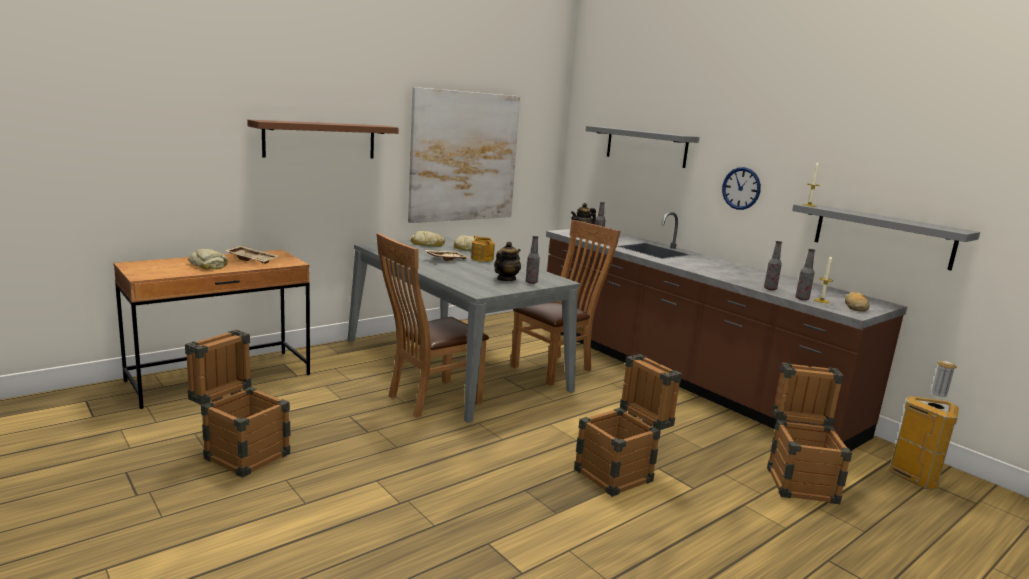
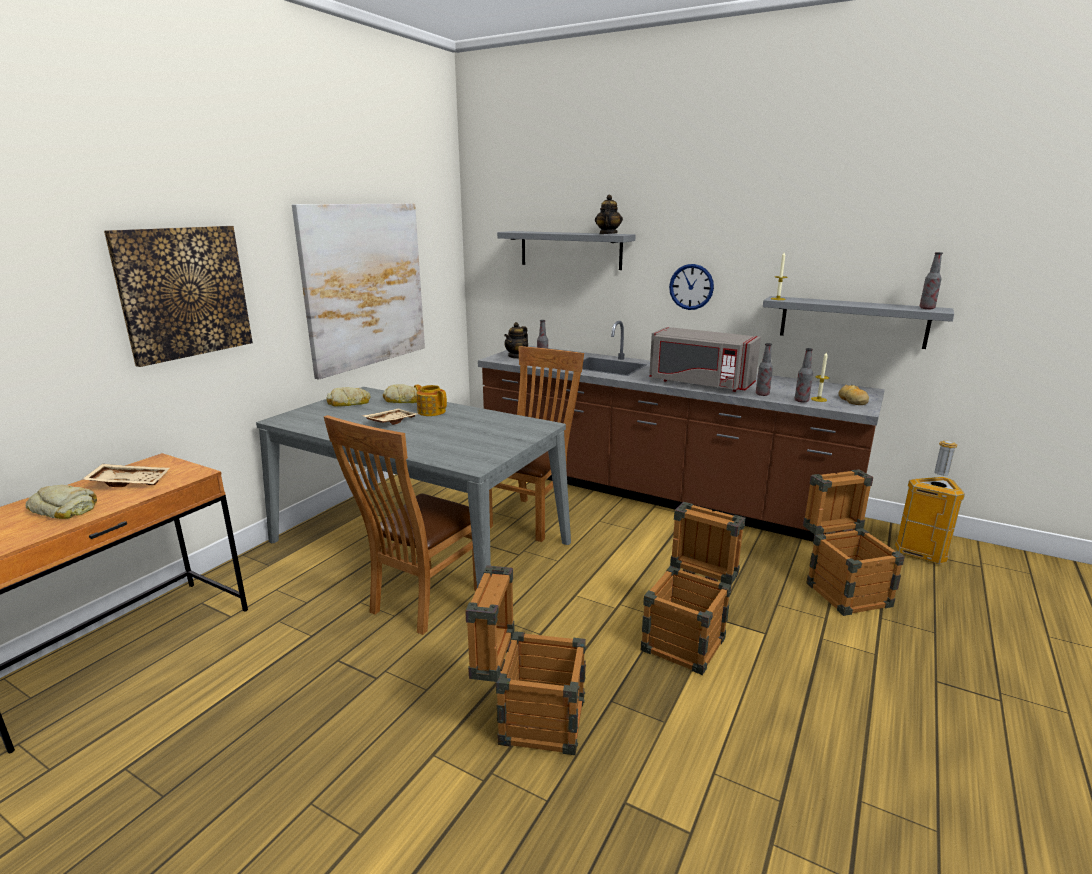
camera: 20 degrees left, 5 degrees up
crate [185,329,290,478] -> crate moved to [465,565,586,755]
brown shelf [247,120,399,159] -> picture [104,226,253,367]
teapot [494,241,521,281] -> teapot moved to [595,195,623,234]
bottle [526,236,540,284] -> bottle moved to [919,252,943,309]
none -> grey microwave [649,327,761,392]

